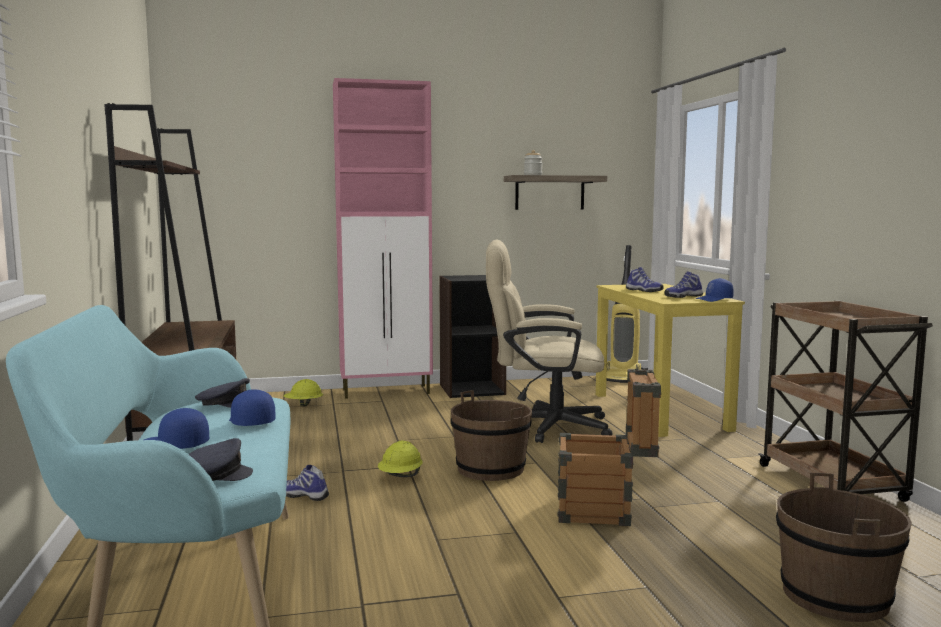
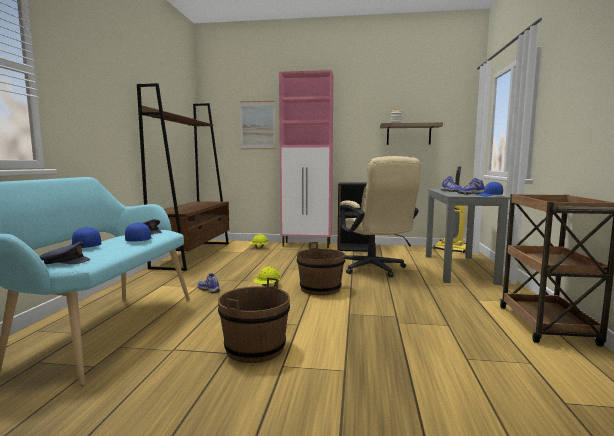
camera: 20 degrees right, 0 degrees up
beige office chair [486,239,613,443] -> beige office chair turned 135 degrees counterclockwise [340,156,421,277]
crate [557,369,661,526] -> none
yellow desk [596,284,745,437] -> grey desk [426,189,510,285]
brown bucket [776,473,912,622] -> brown bucket moved to [218,277,290,363]
none -> picture [240,101,276,149]

